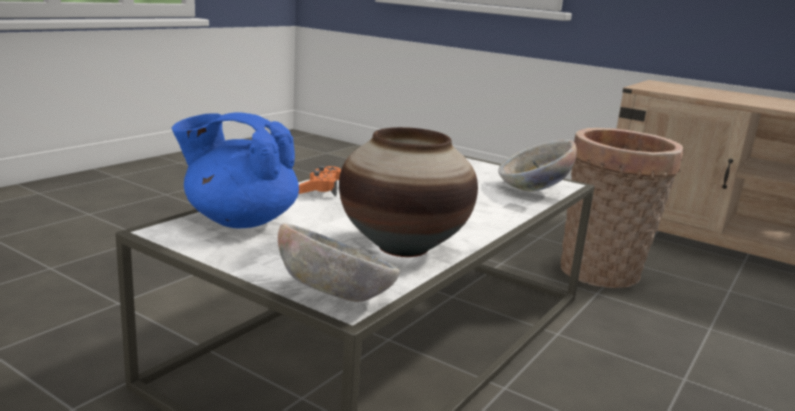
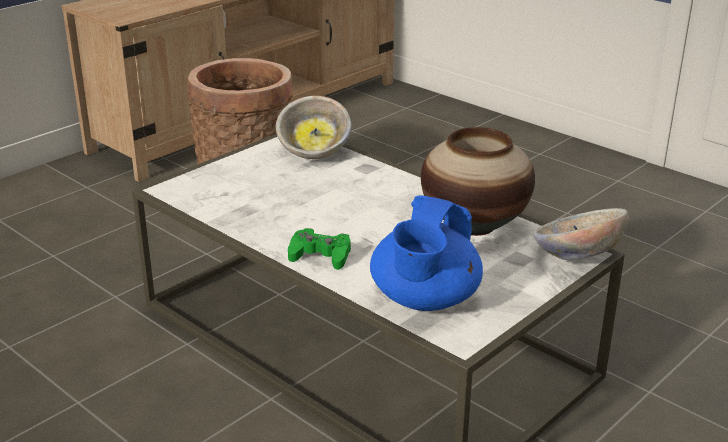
camera: 80 degrees left, 10 degrees up
orange game controller [299,166,341,196] -> green game controller [288,228,351,270]

